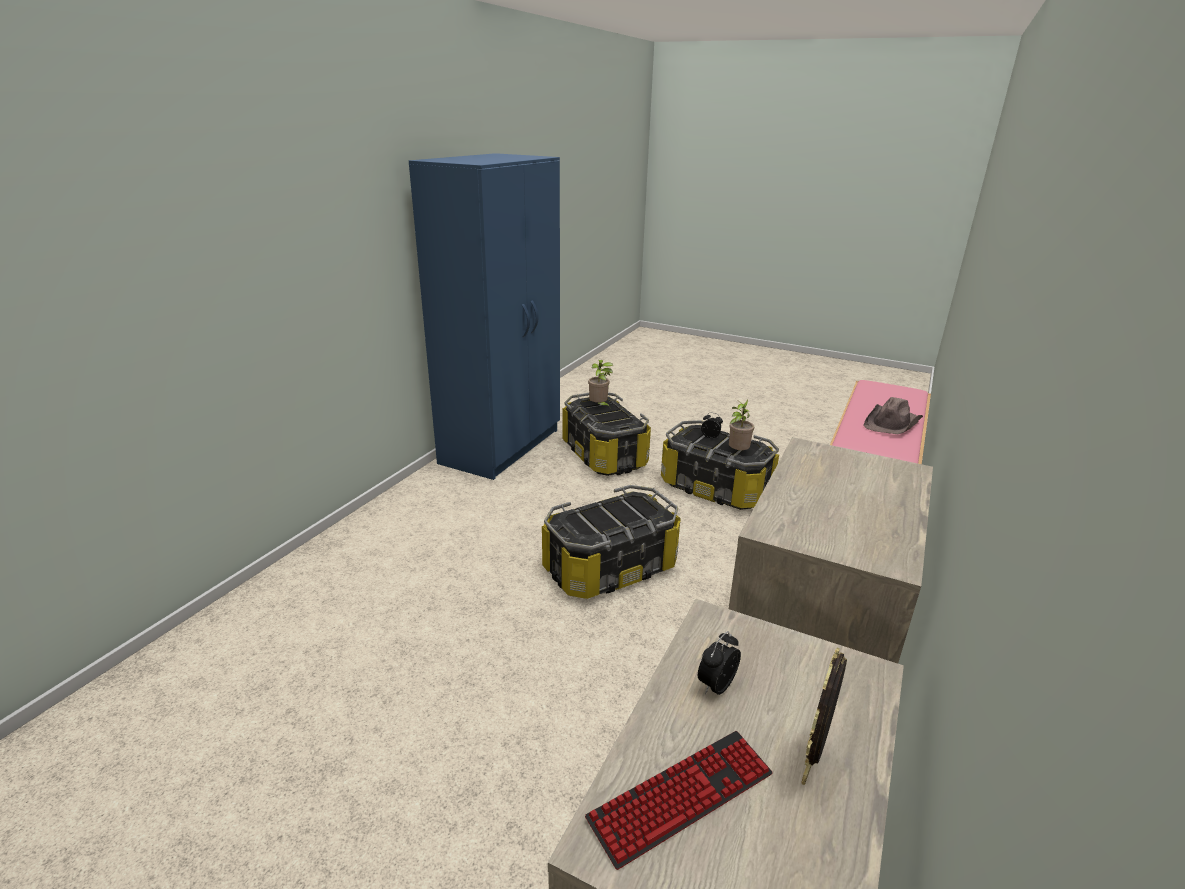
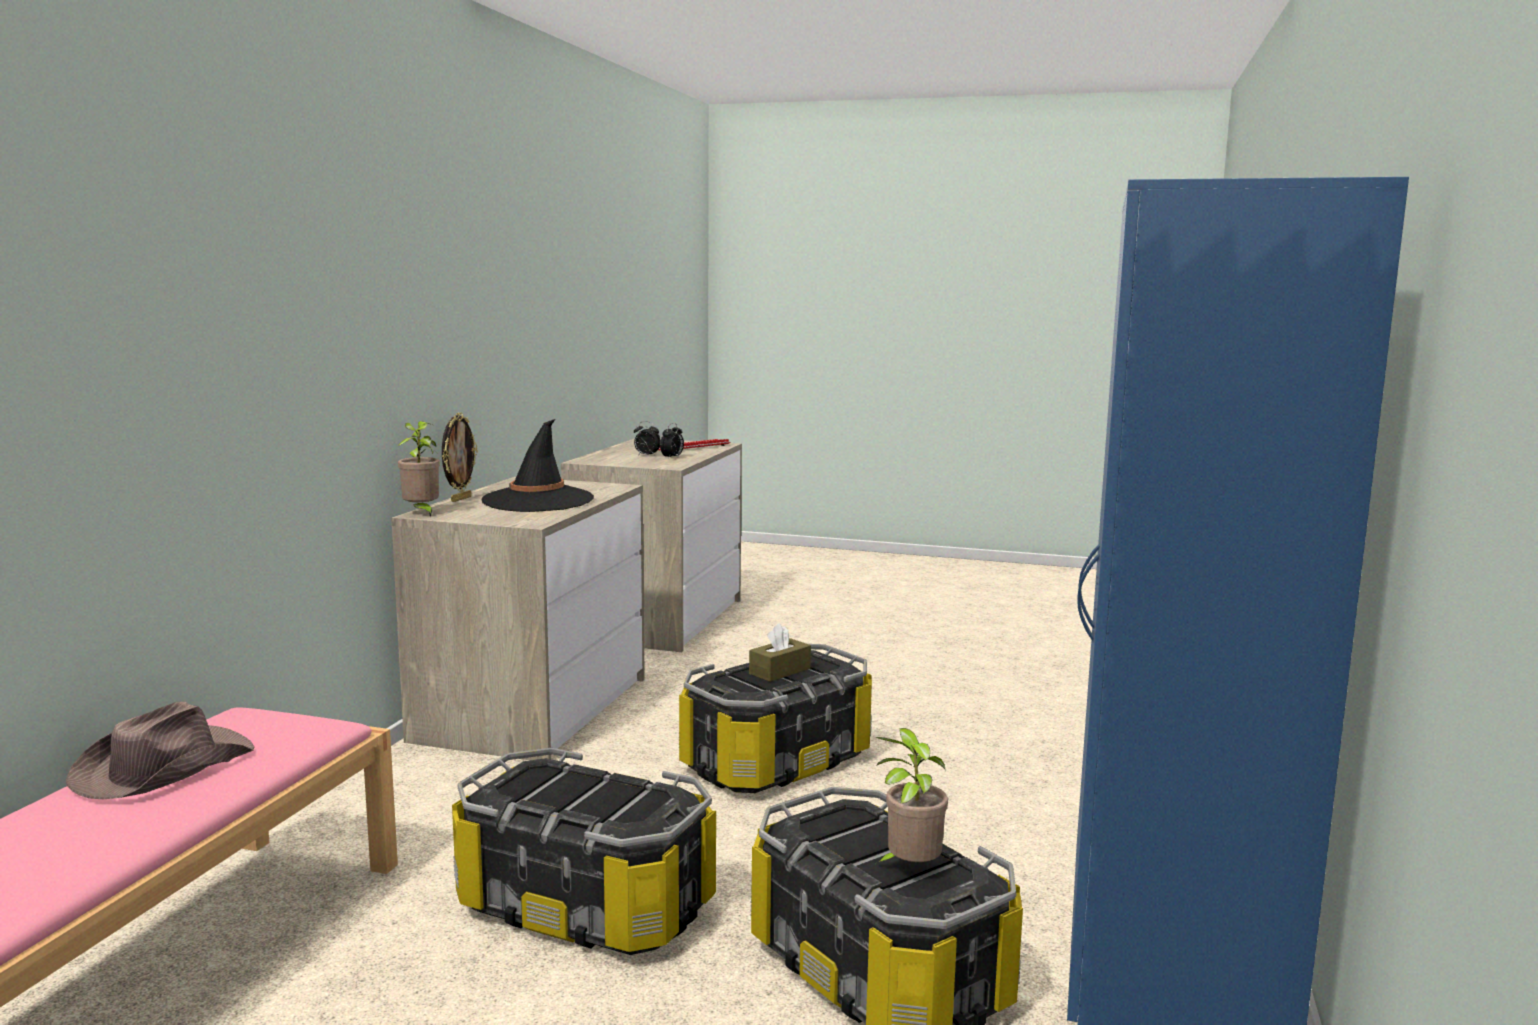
camera: 170 degrees right, 15 degrees down
alarm clock [701,412,723,438] -> alarm clock moved to [634,421,661,456]
potted plant [729,398,754,450] -> potted plant moved to [398,421,441,517]
picture frame [801,648,847,785] -> picture frame moved to [442,412,478,502]
none -> black hat [482,419,594,512]
none -> brown tissue box [749,623,811,682]

